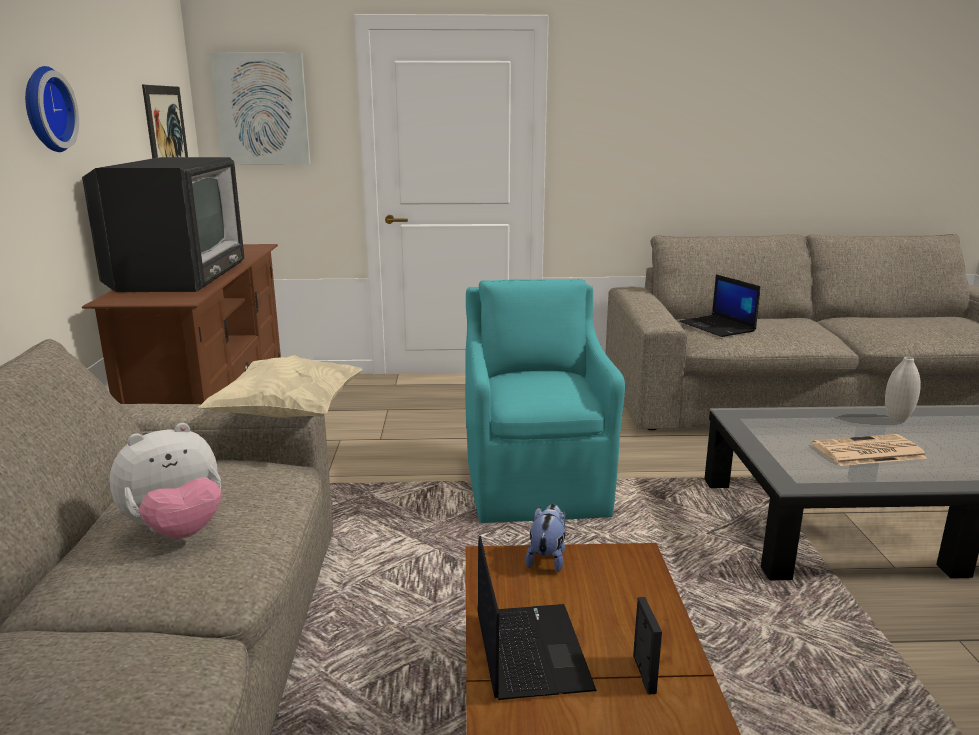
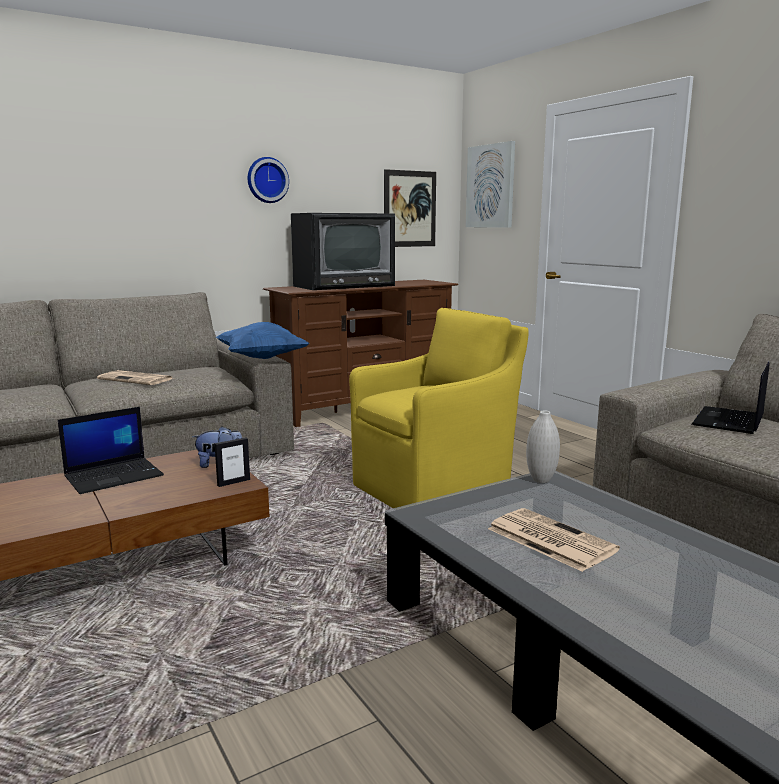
camera: 60 degrees right, 5 degrees down
plush toy [110,423,221,539] -> newspaper [97,370,174,385]
beige pillow [198,355,363,418] -> blue pillow [216,322,310,359]
turquoise armchair [465,279,625,523] -> yellow armchair [349,308,529,508]
picture frame [633,597,662,695] -> picture frame moved to [215,438,250,487]
white vase [885,357,921,422] -> white vase moved to [526,411,560,483]

